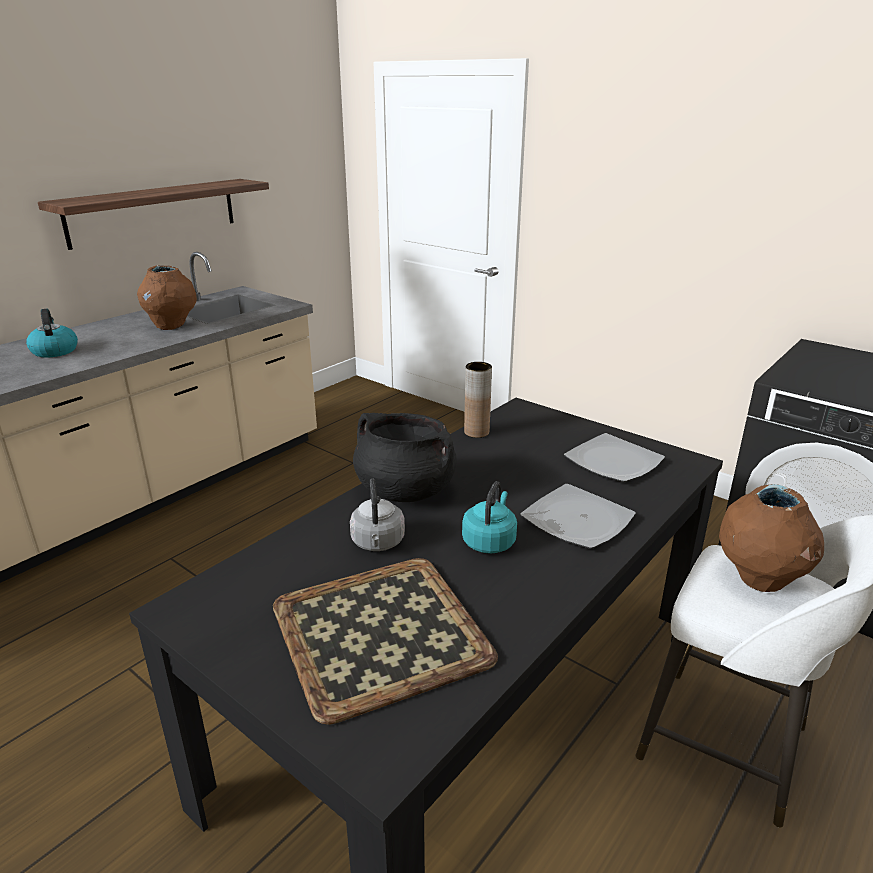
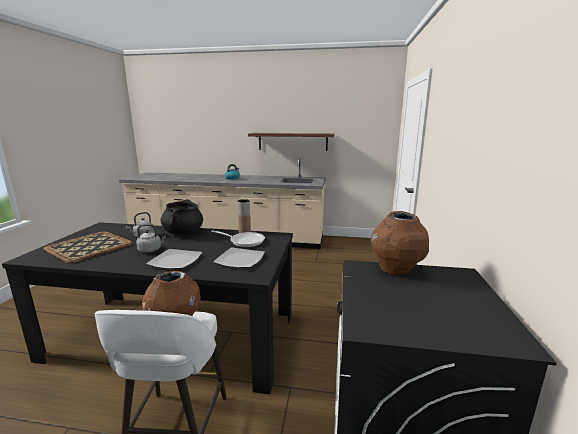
camera: 60 degrees right, 10 degrees down
brown vase [137,266,197,330] -> brown vase moved to [370,211,429,275]
turquoise kettle [462,481,517,554] -> grey kettle [136,224,166,253]
none -> frying pan [211,230,265,247]

